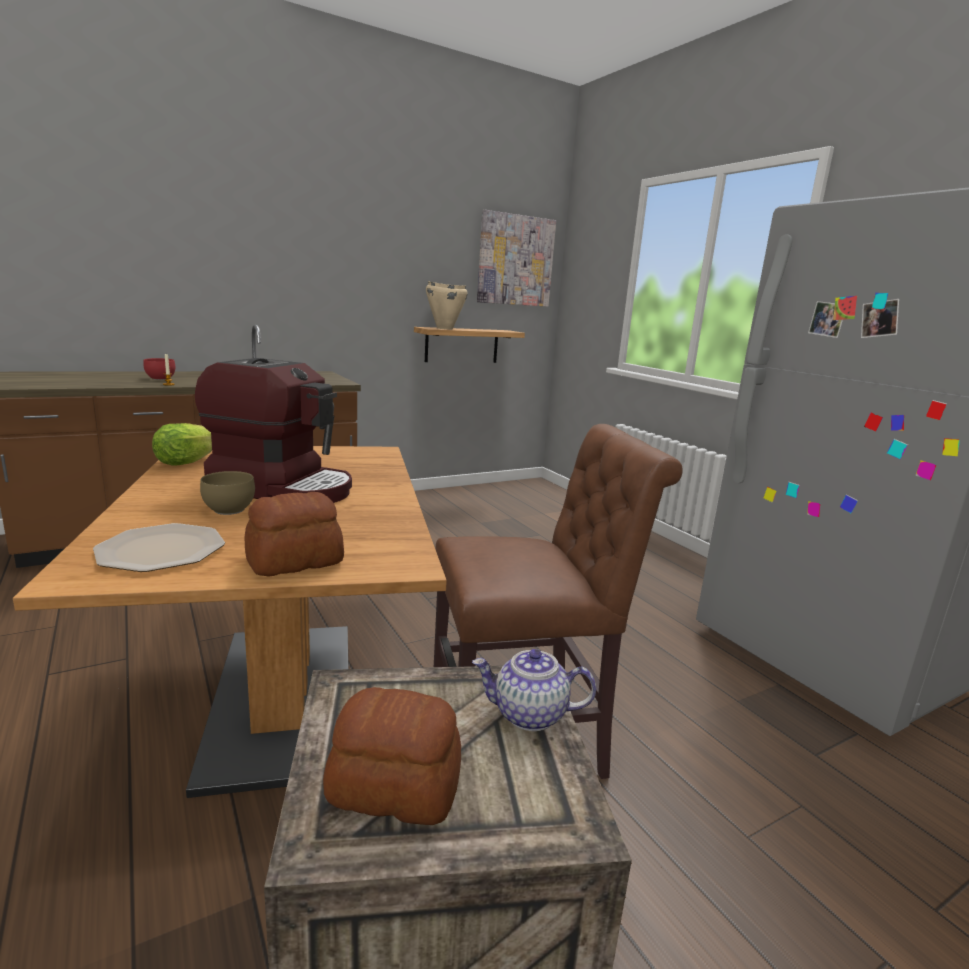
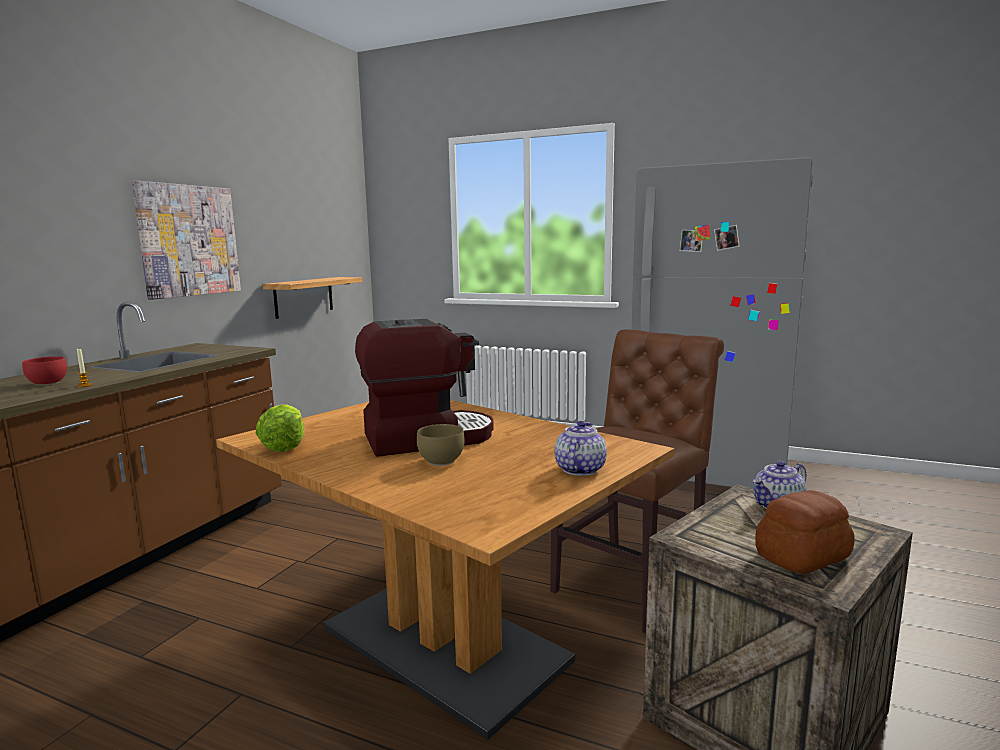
camera: 35 degrees left, 5 degrees down
plate [93,523,225,572] -> none
bread [245,492,344,577] -> teapot [554,421,607,476]
beige cooking pot [426,281,468,329] -> none
picture [477,210,556,307] -> picture moved to [132,180,241,300]

